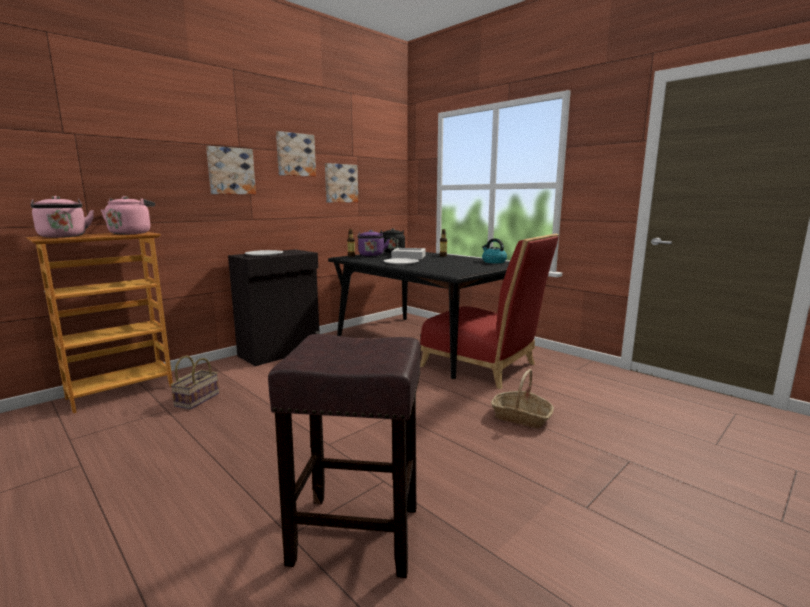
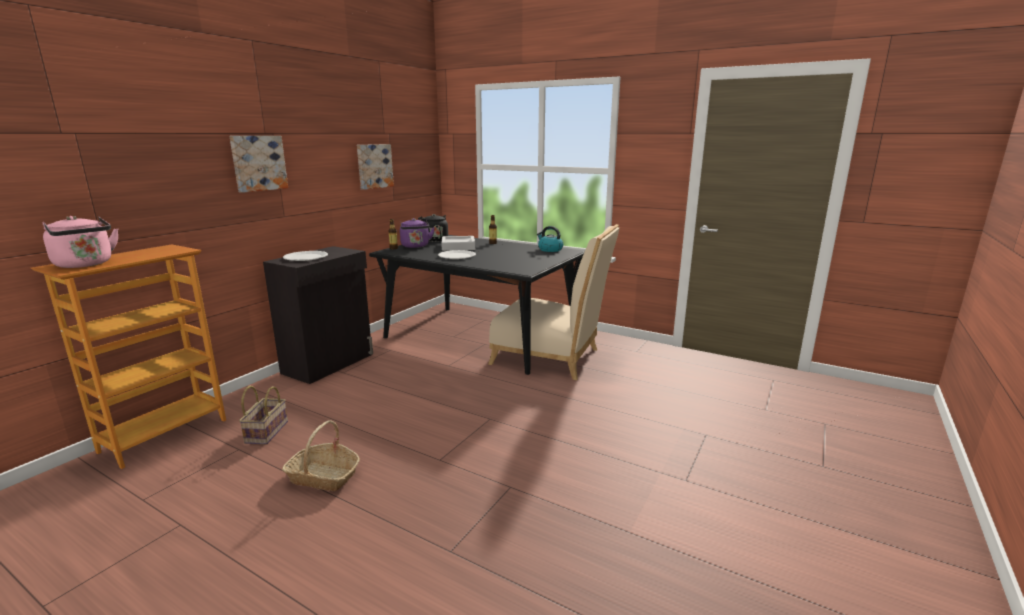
camera: 15 degrees left, 5 degrees up
pink kettle [101,196,155,234] -> none
brown stool [268,334,420,578] -> none
picture [276,131,316,177] -> none
red chair [420,234,559,389] -> beige chair [488,224,619,380]
basket [491,369,554,429] -> basket moved to [282,420,360,491]

